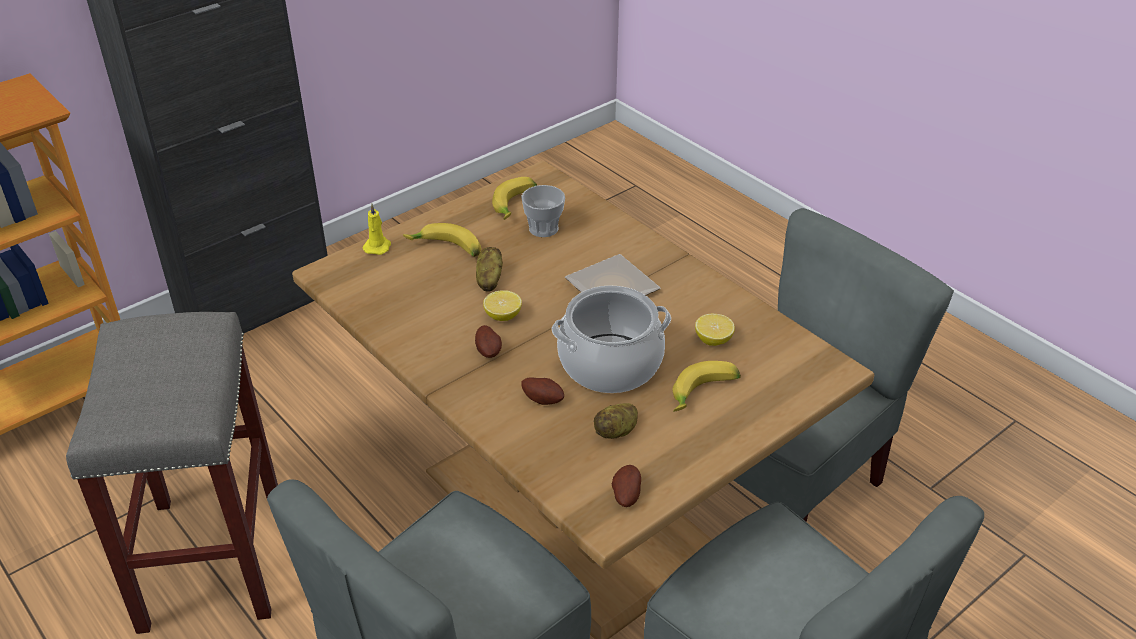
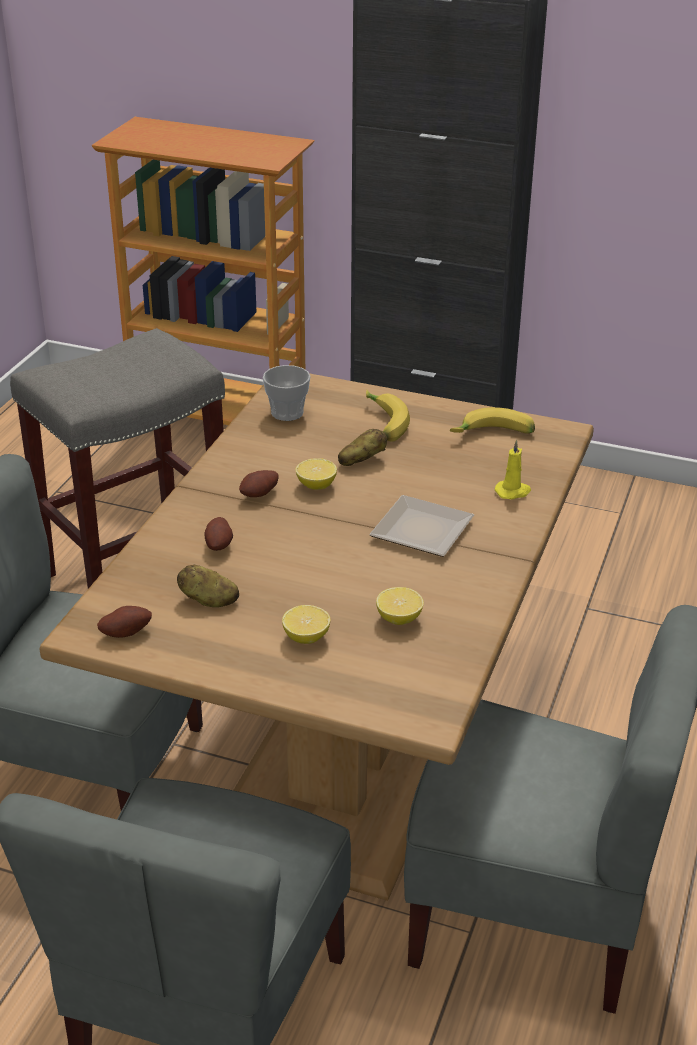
camera: 60 degrees right, 5 degrees down
yellow candle [363,204,391,255] -> yellow candle moved to [494,440,531,499]
cup [521,185,565,237] -> cup moved to [263,365,310,421]
cooking pot [551,286,671,393] -> none
banana [672,361,741,411] -> lemon [282,605,330,644]

